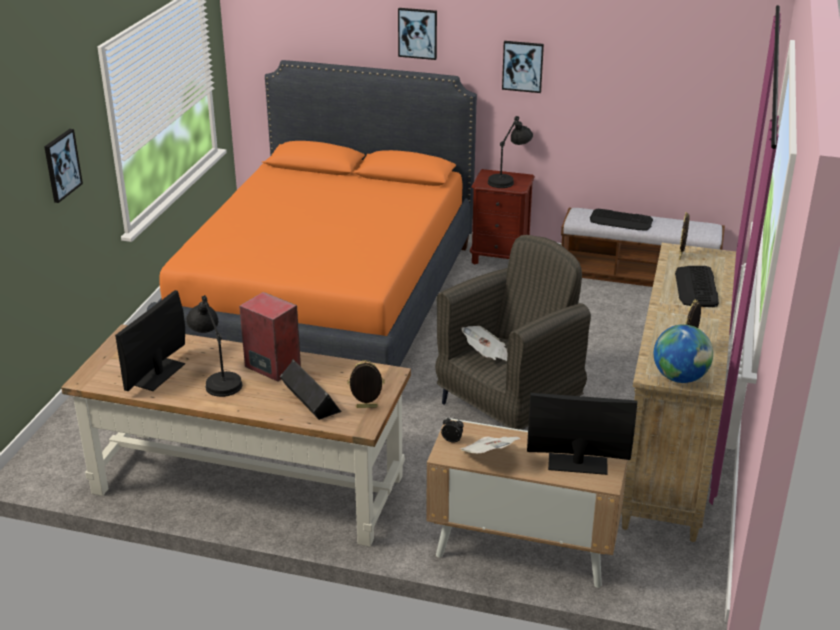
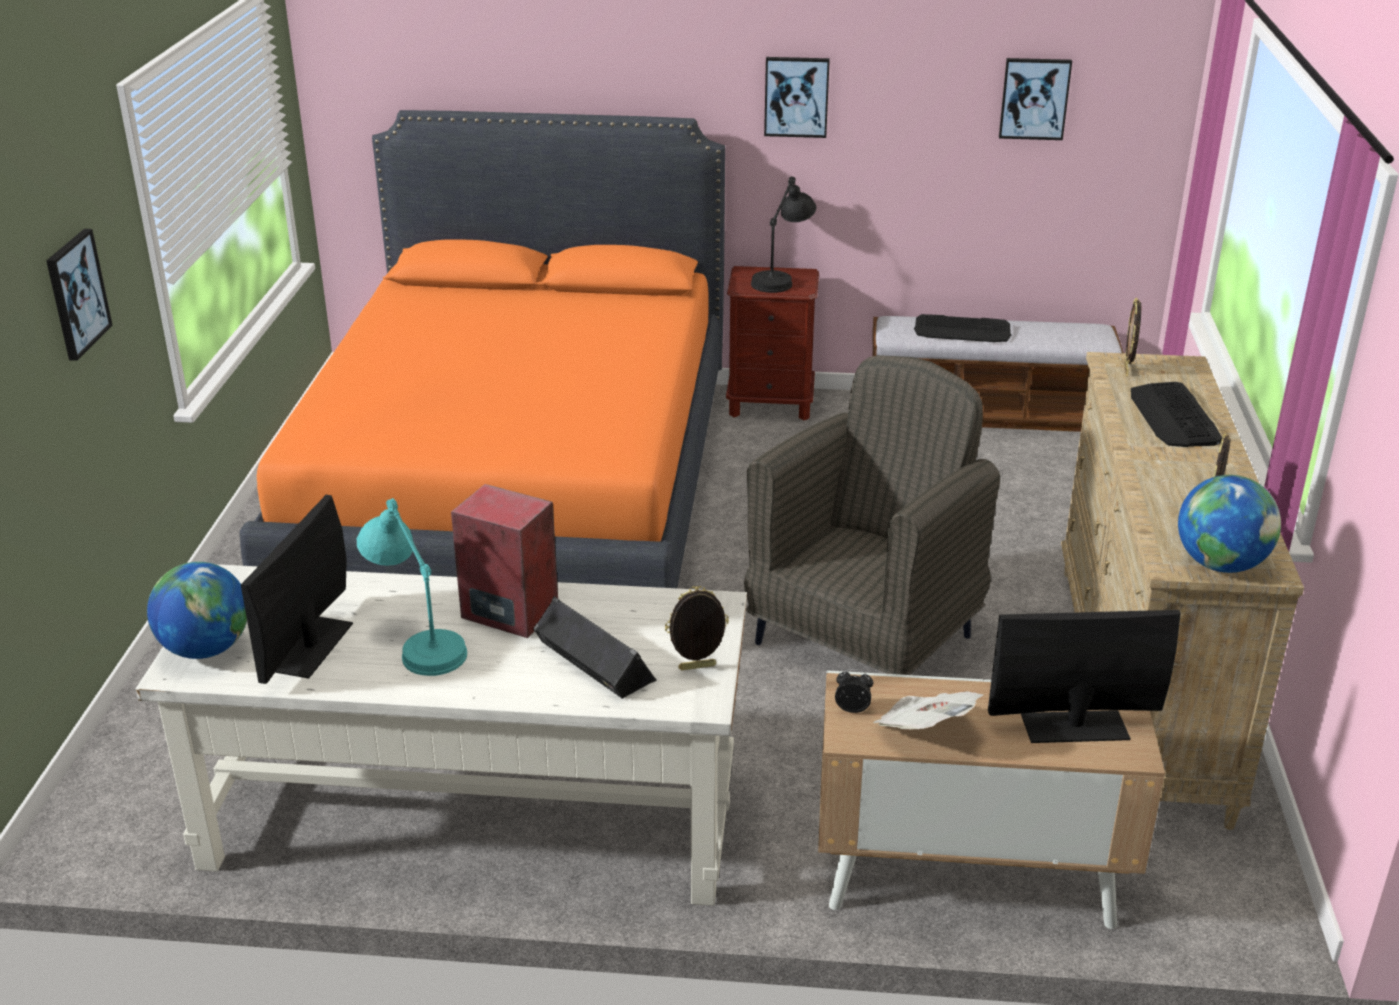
camera: 10 degrees left, 0 degrees up
brown desk [61,324,411,547] -> white desk [136,564,747,906]
black table lamp [186,295,242,397] -> turquoise table lamp [357,498,467,676]
picture [398,8,437,60] -> picture moved to [999,58,1072,140]
newspaper [461,326,508,361] -> none
none -> globe [147,562,247,659]

